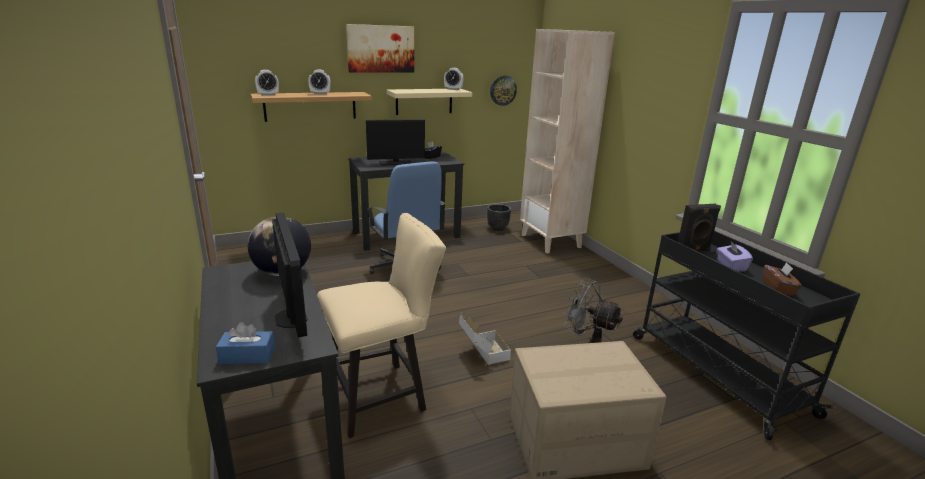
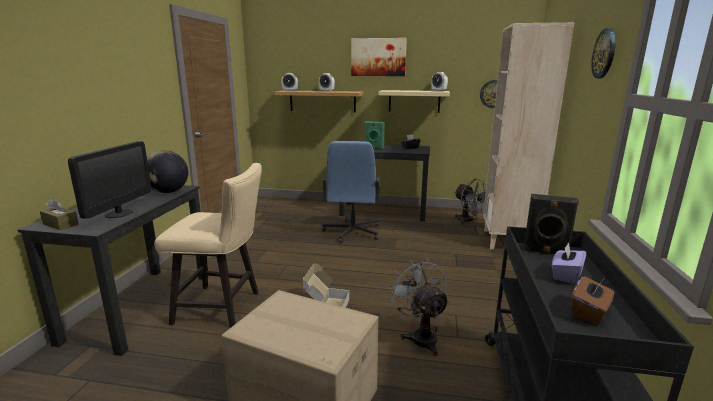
camera: 35 degrees right, 5 degrees down
blue tissue box [216,322,275,364] -> brown tissue box [40,198,79,230]
monitor [366,119,425,166] -> green speaker [365,121,385,150]
black planter [487,204,511,231] -> grey fan [454,179,487,224]
none -> wall clock [591,29,616,78]

